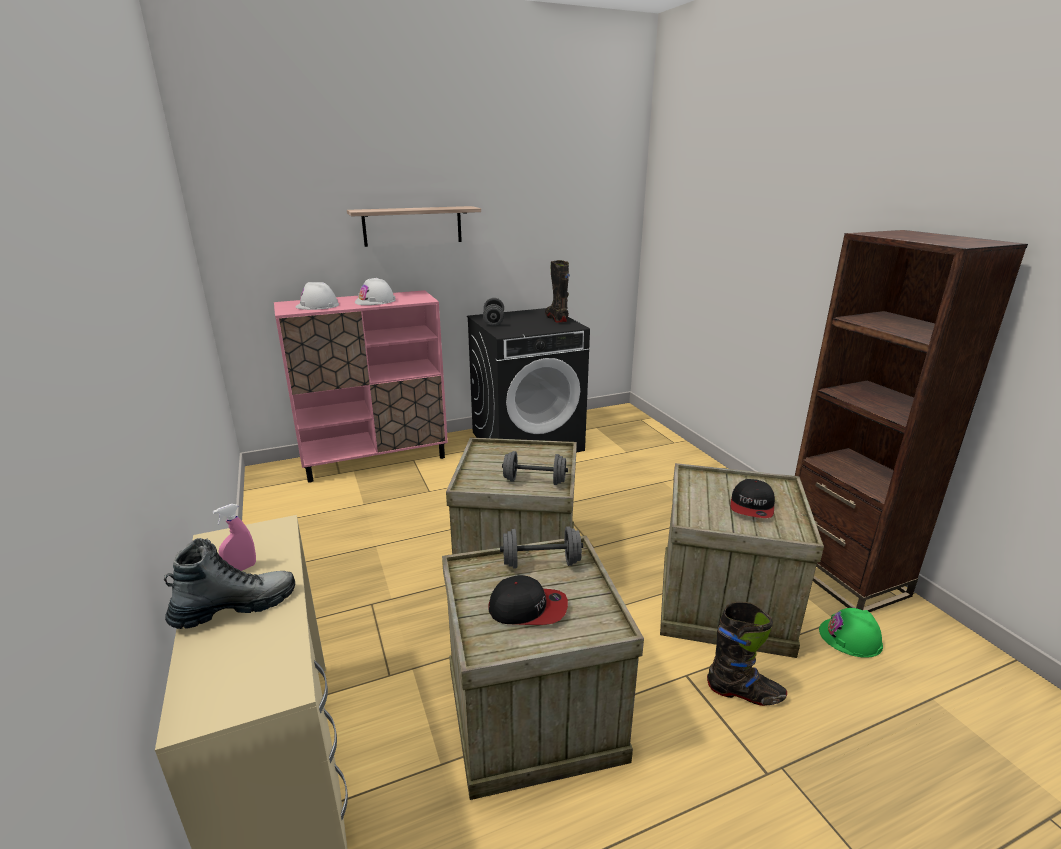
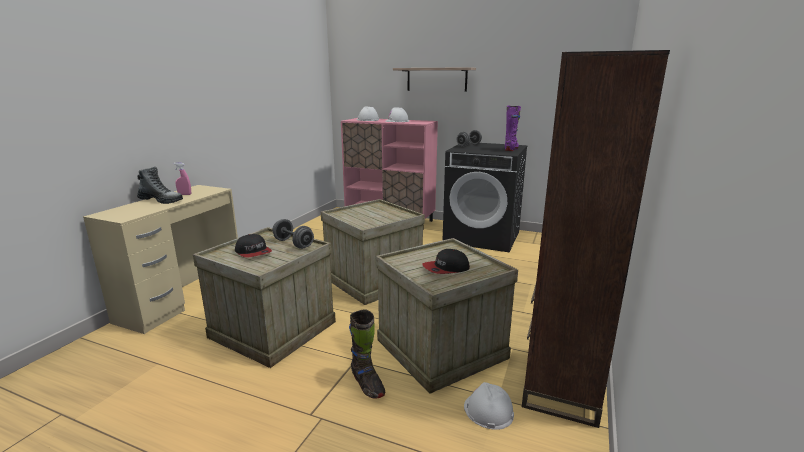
camera: 45 degrees right, 5 degrees down
grey dumbbell [502,451,568,485] -> none
black boot [545,260,570,322] -> purple boot [505,106,521,151]
green hard hat [819,608,883,658] -> white hard hat [464,382,514,430]

